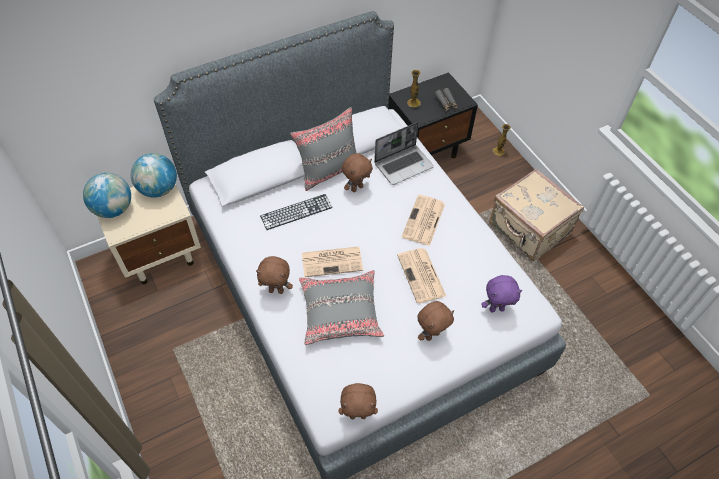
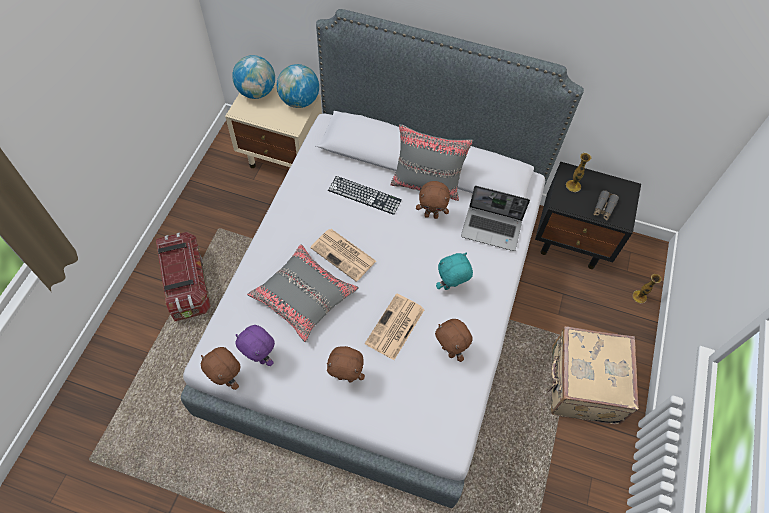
camera: 45 degrees right, 5 degrees up
brown plush toy [256,256,293,294] -> brown plush toy moved to [435,319,473,362]
newspaper [401,195,445,246] -> turquoise plush toy [436,253,473,290]
purple plush toy [481,275,522,313] -> purple plush toy moved to [236,325,275,366]
none -> storage box [156,232,211,321]

